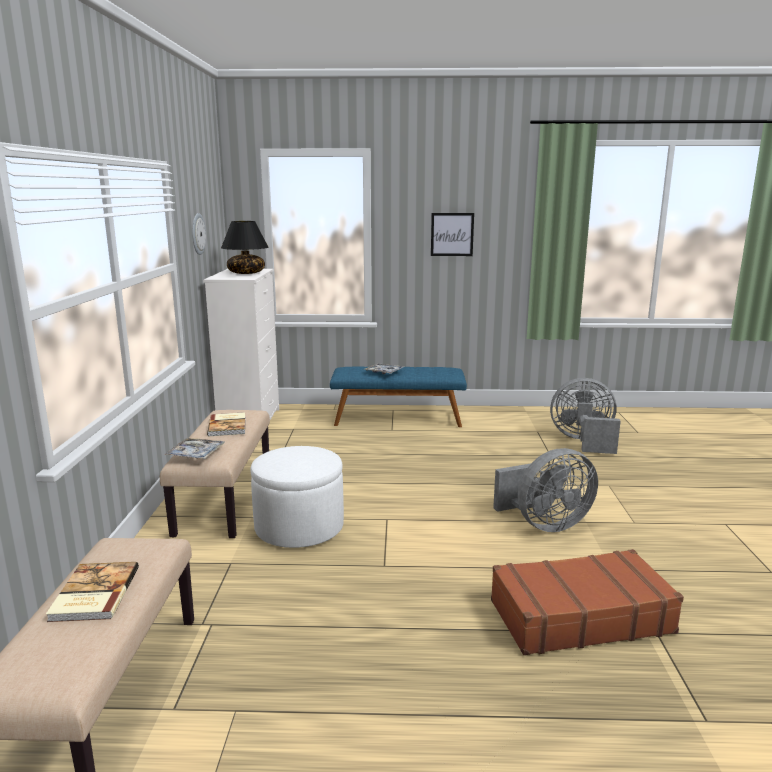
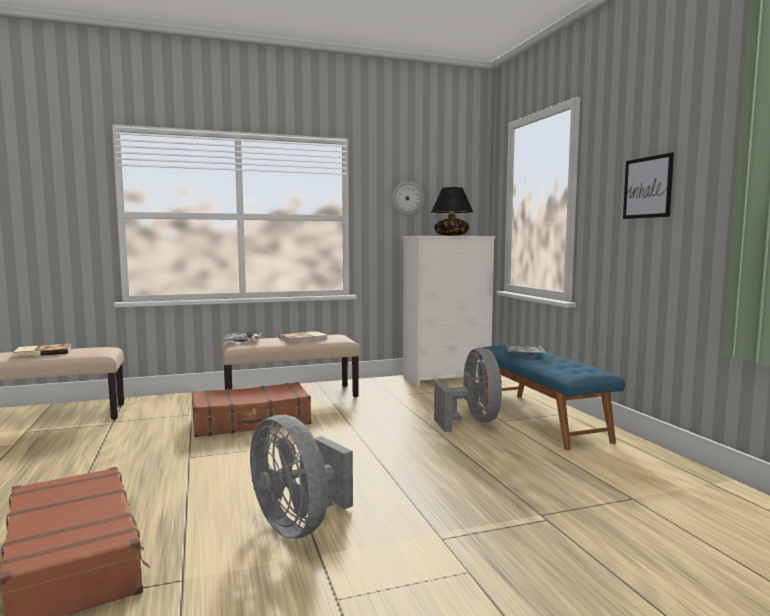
camera: 70 degrees right, 10 degrees down
white ottoman [250,446,344,548] -> brown suitcase [192,382,311,437]
grey fan [550,378,621,454] -> grey fan moved to [434,348,502,432]

